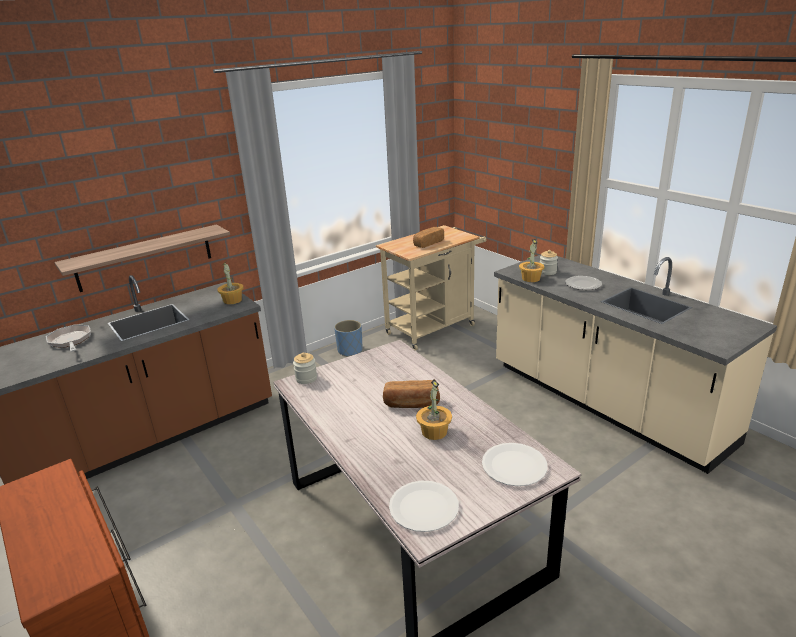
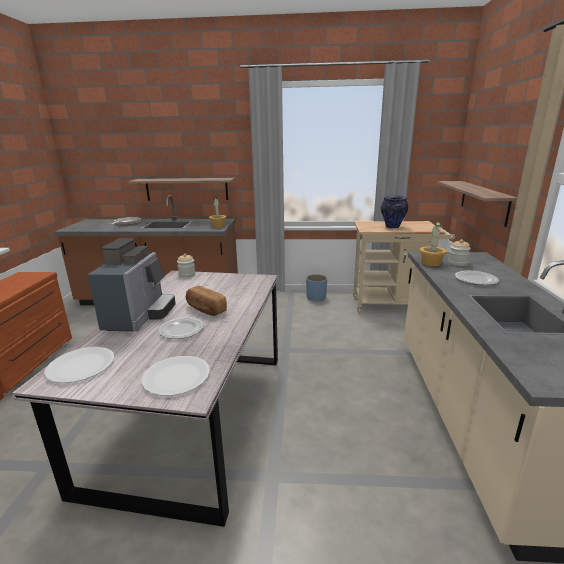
camera: 40 degrees right, 5 degrees down
bread [413,227,444,248] -> vase [381,195,408,229]
potted plant [416,379,452,440] -> plate [158,317,204,339]
none -> coffee machine [87,239,176,332]
none -> shelf [438,181,517,227]

